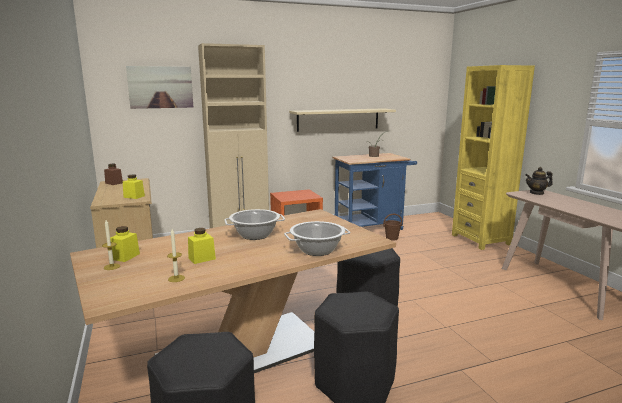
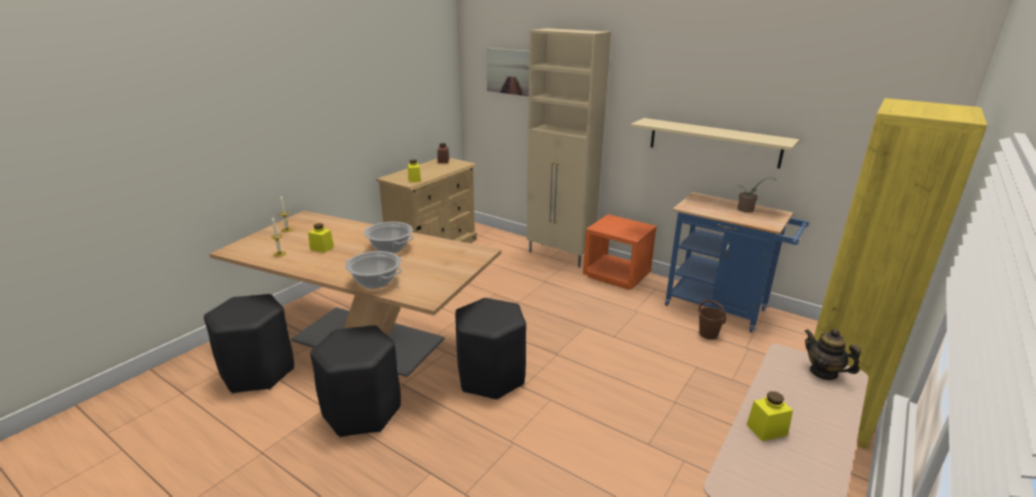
camera: 55 degrees right, 10 degrees up
yellow jar [110,226,140,262] -> yellow jar moved to [746,391,793,441]

